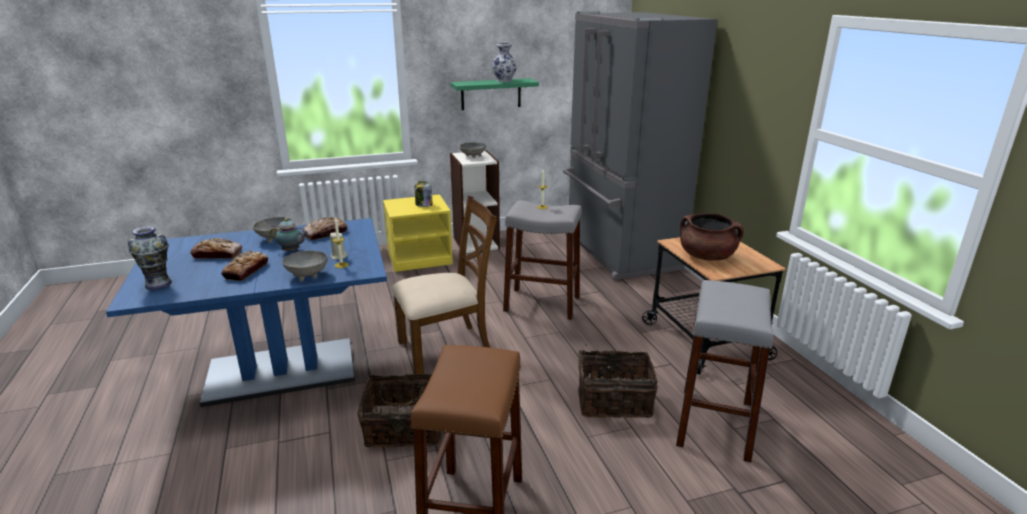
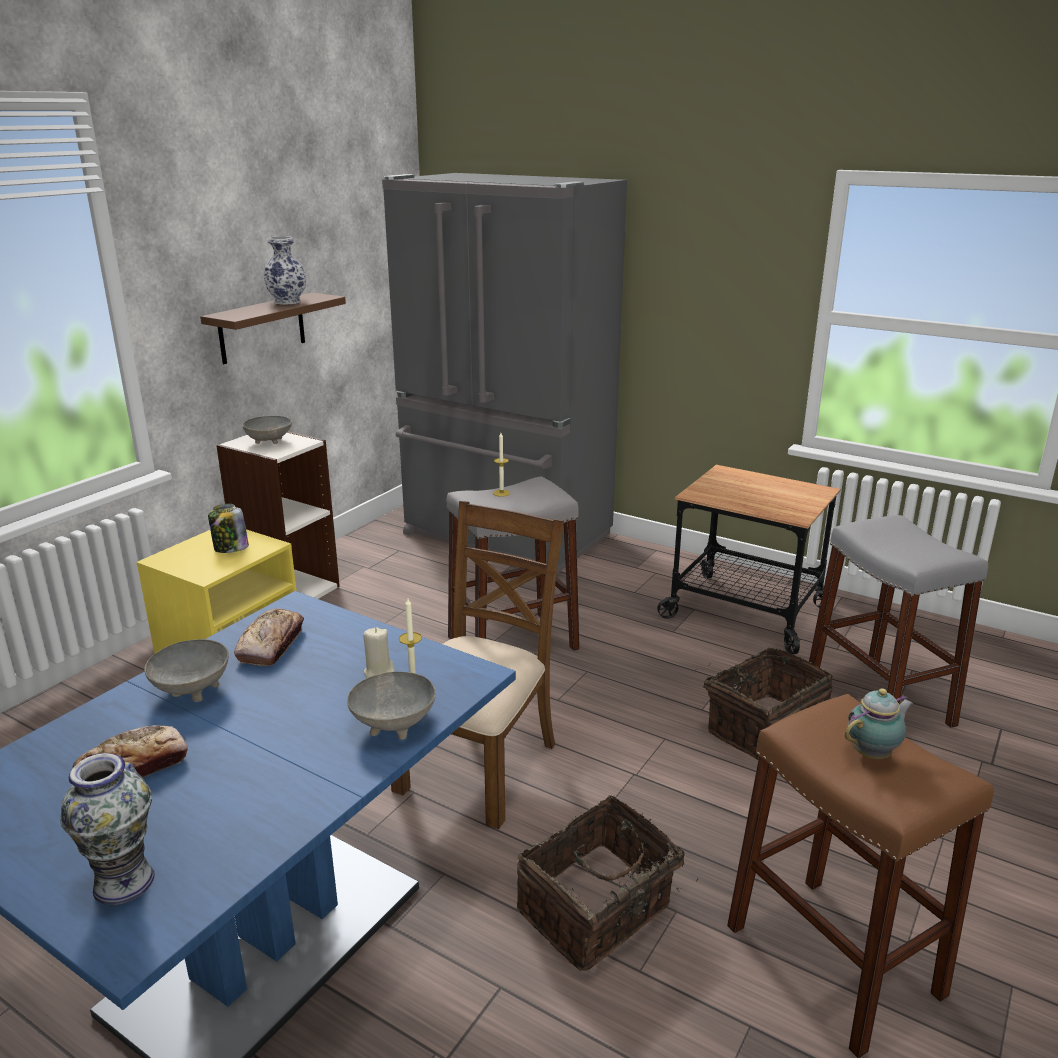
camera: 40 degrees left, 0 degrees up
bread [221,251,268,281] -> none
teapot [270,218,309,252] -> teapot moved to [845,688,913,759]
green shelf [450,78,539,110] -> brown shelf [200,293,346,364]
brown cooking pot [680,213,744,261] -> none

